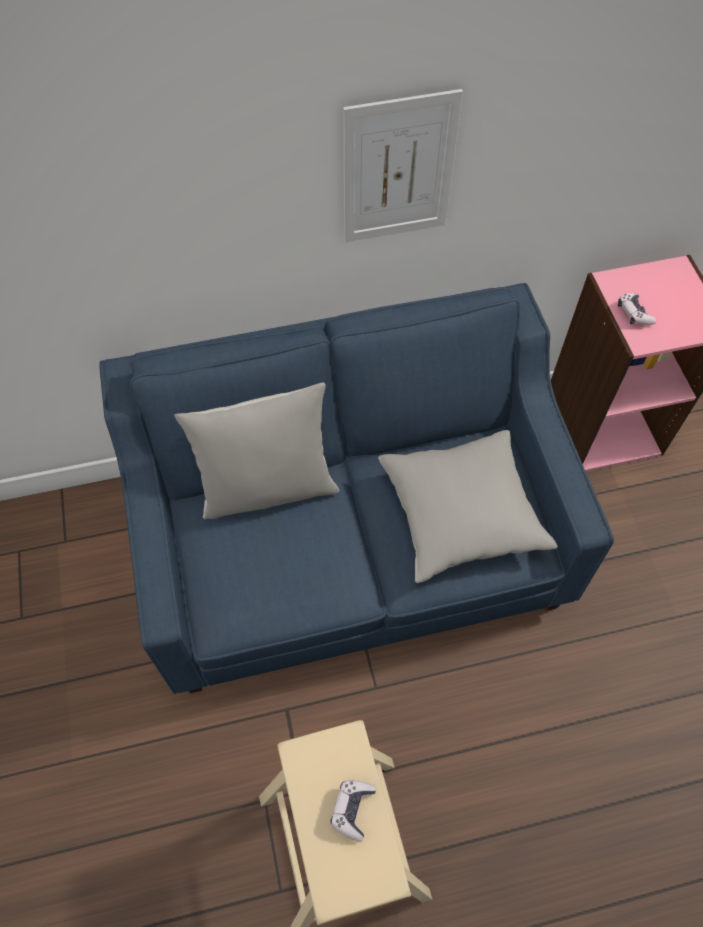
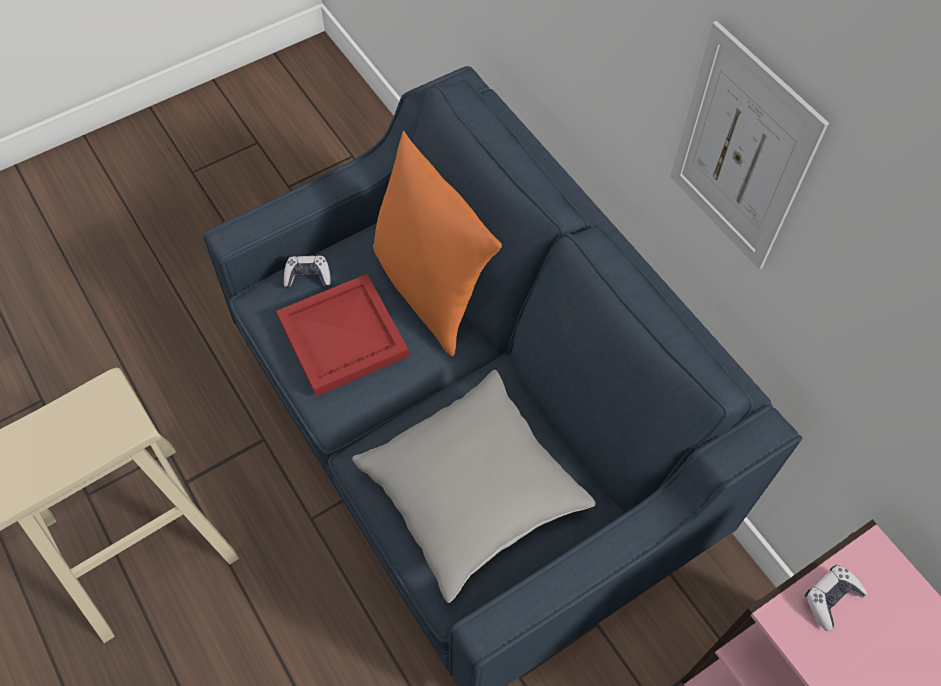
camera: 70 degrees right, 0 degrees up
grey pillow [174,382,339,519] -> orange pillow [373,131,502,356]
game controller [331,780,376,842] -> game controller moved to [284,255,331,288]
none -> red tray [276,274,409,397]

